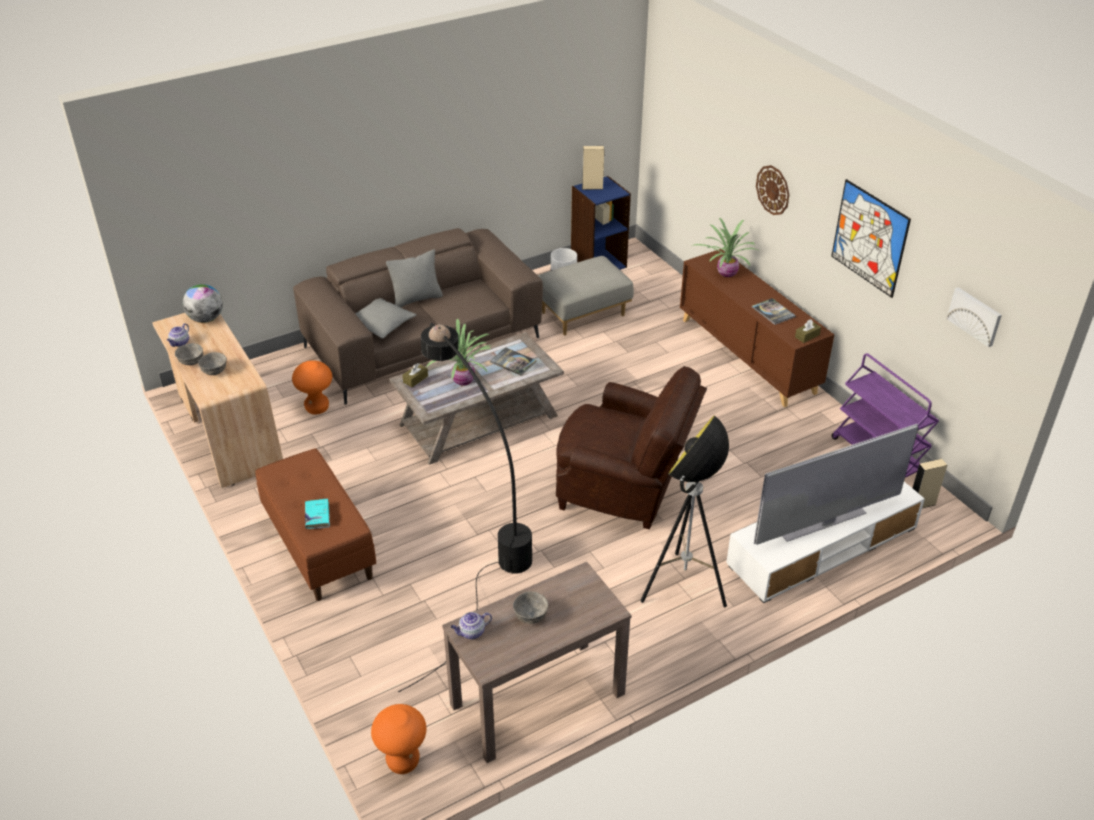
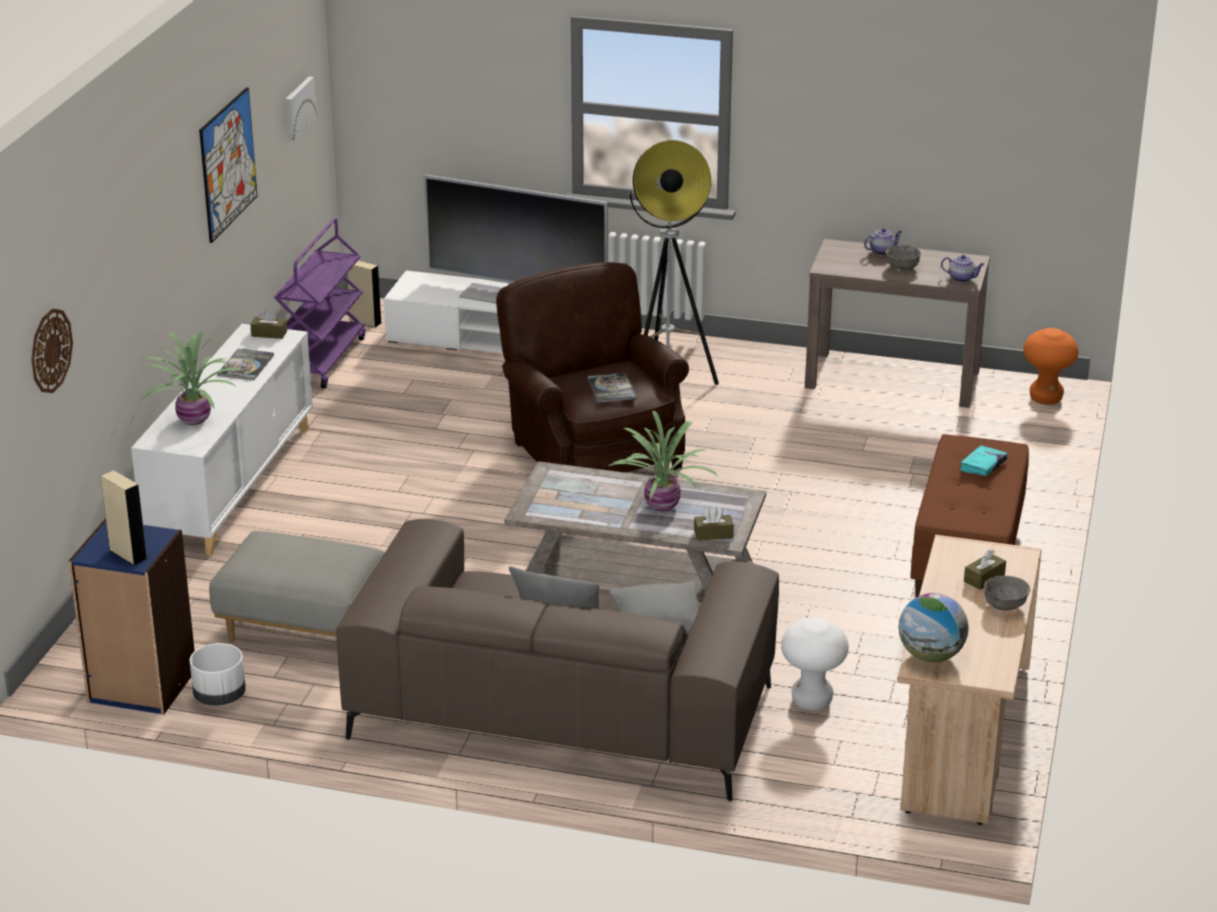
camera: 135 degrees left, 10 degrees down
teapot [167,323,189,347] -> teapot moved to [864,228,902,255]
grey bowl [198,352,227,375] -> brown tissue box [964,550,1006,590]
orange stool [292,360,332,414] -> white stool [781,617,849,711]
black floor lamp [398,323,532,693] -> none
book [490,347,537,375] -> book moved to [587,372,637,403]
brown cabinet [680,249,834,407] -> white cabinet [131,324,313,556]
wall clock [756,165,789,215] -> wall clock moved to [31,309,73,393]

